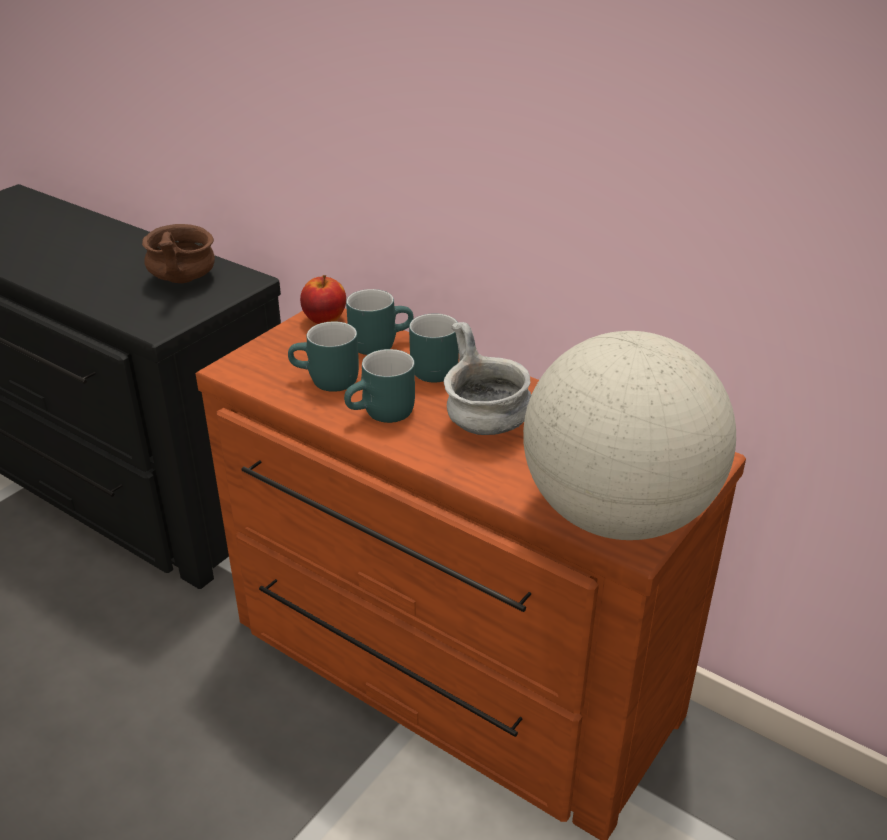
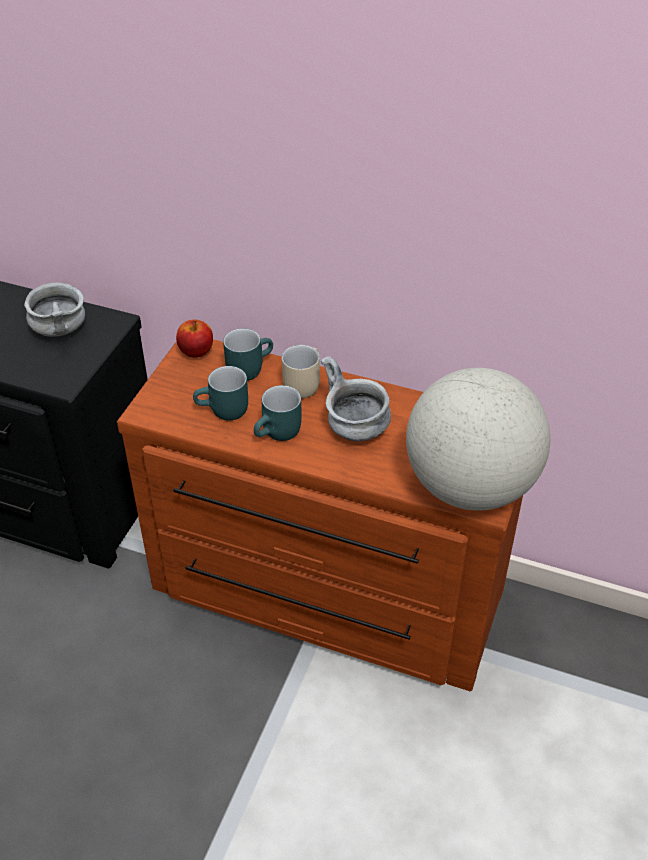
camera: 15 degrees left, 10 degrees up
brown bowl [142,224,215,283] -> grey bowl [24,282,85,337]
turquoise mug [409,314,459,383] -> beige mug [282,345,320,398]

